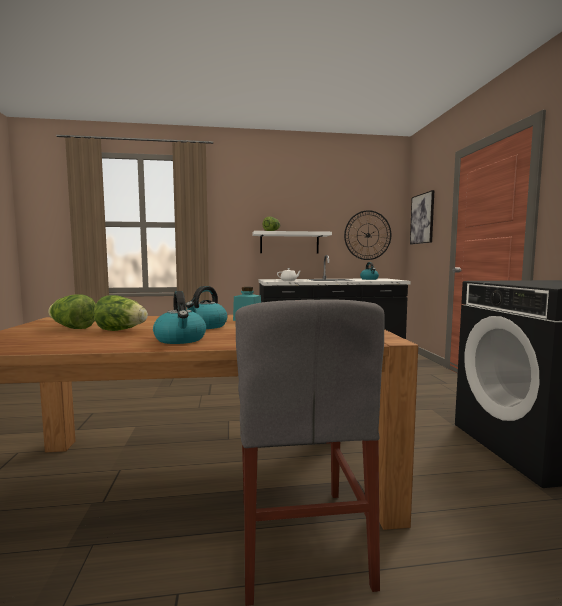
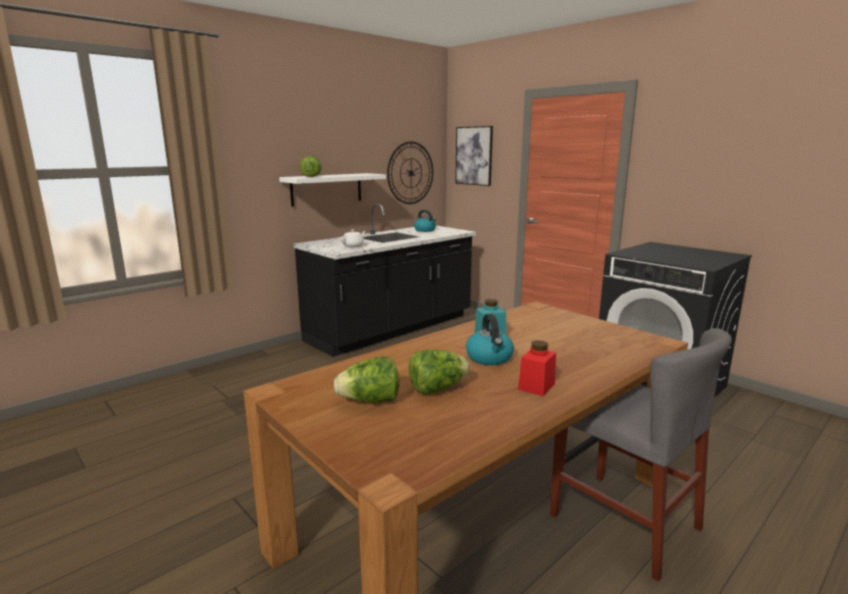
camera: 35 degrees left, 10 degrees up
kettle [153,291,206,344] -> red jar [518,340,556,396]

